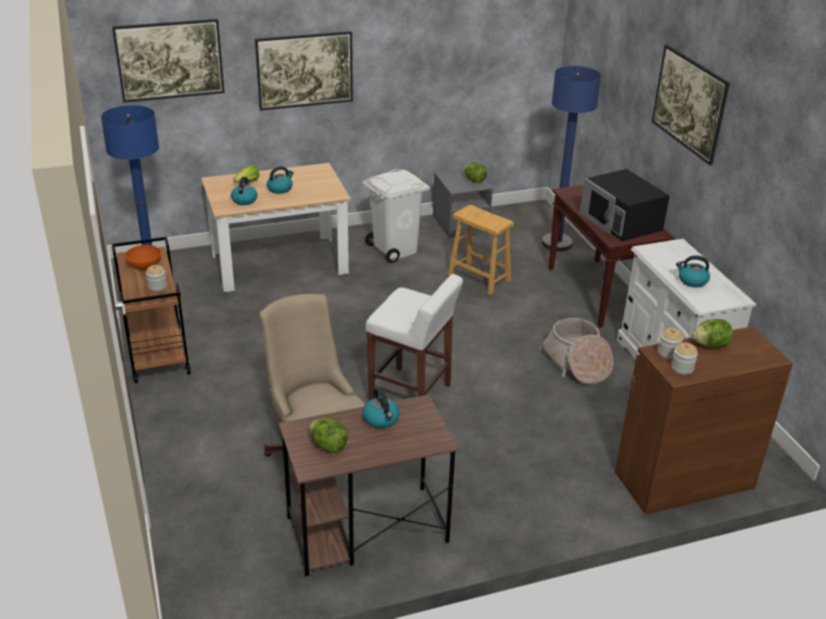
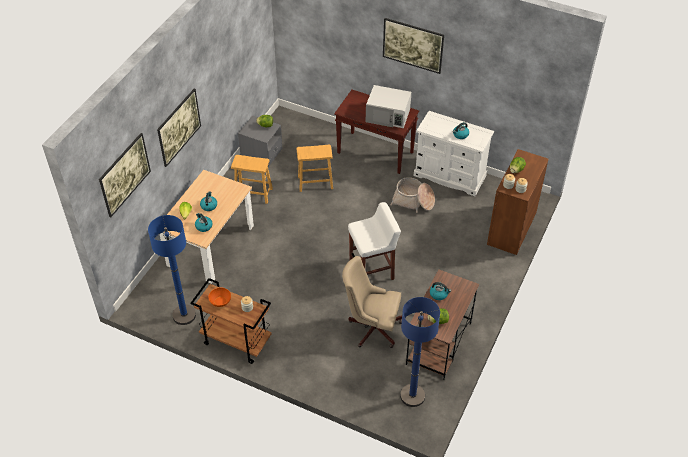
camera: 45 degrees left, 15 degrees up
white trash can [363,169,430,263] -> brown stool [231,155,273,204]
blue floor lamp [542,66,601,251] -> blue floor lamp moved to [400,297,440,407]
black microwave [580,169,670,242] -> white microwave [366,85,411,128]

